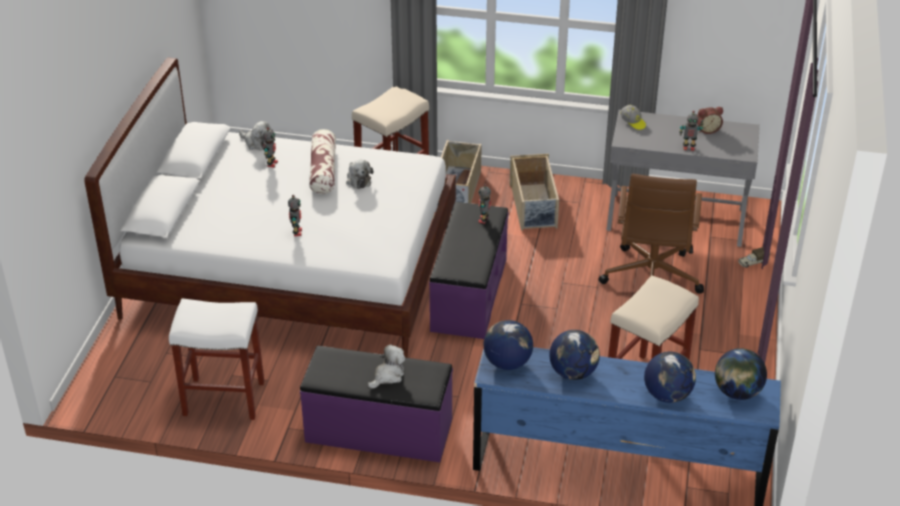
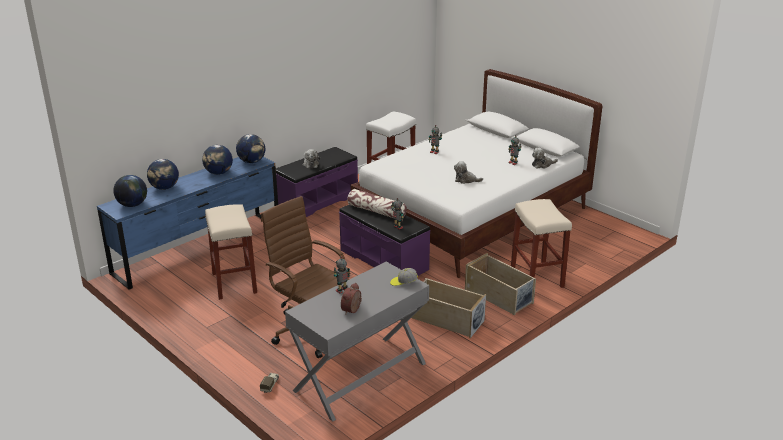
camera: 125 degrees right, 10 degrees down
pillow [309,129,336,194] -> pillow moved to [347,189,407,218]

